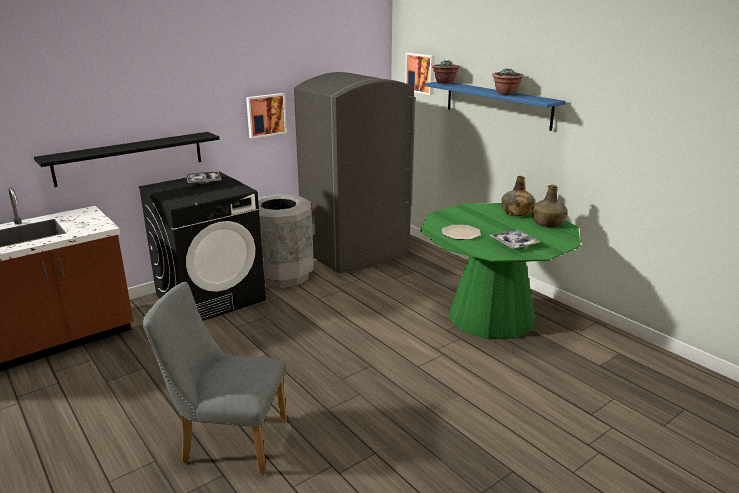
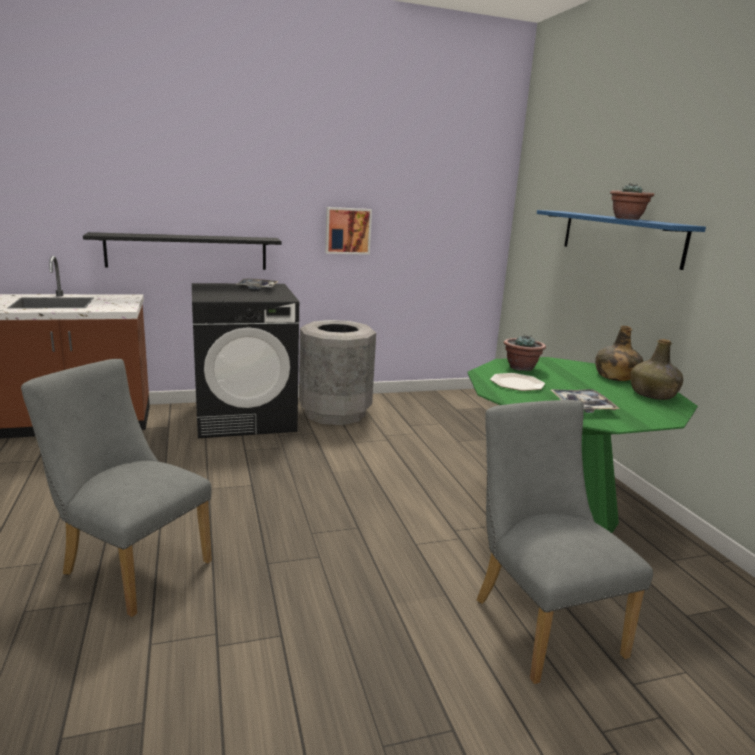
camera: 20 degrees right, 5 degrees down
grey fridge [294,72,415,273] -> none
picture [405,53,435,95] -> none
potted plant [432,60,460,84] -> potted plant moved to [504,334,546,371]
none -> grey chair [477,400,653,684]

